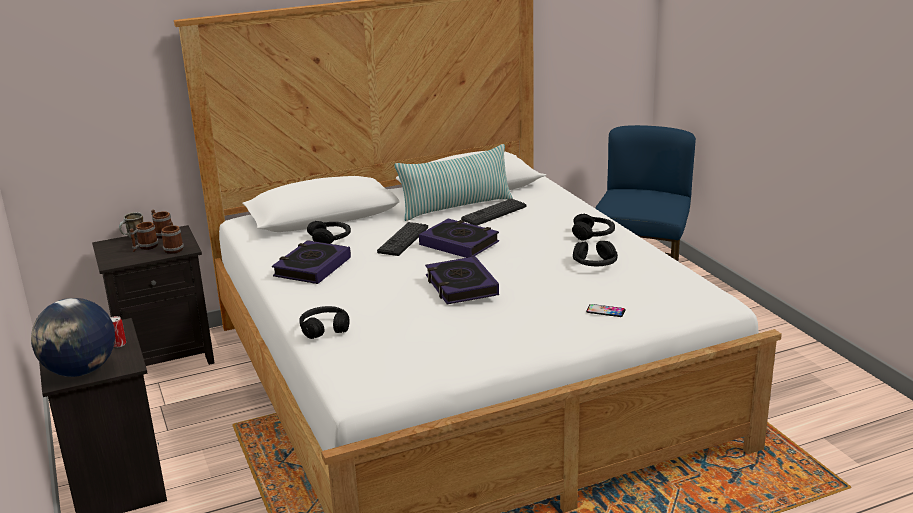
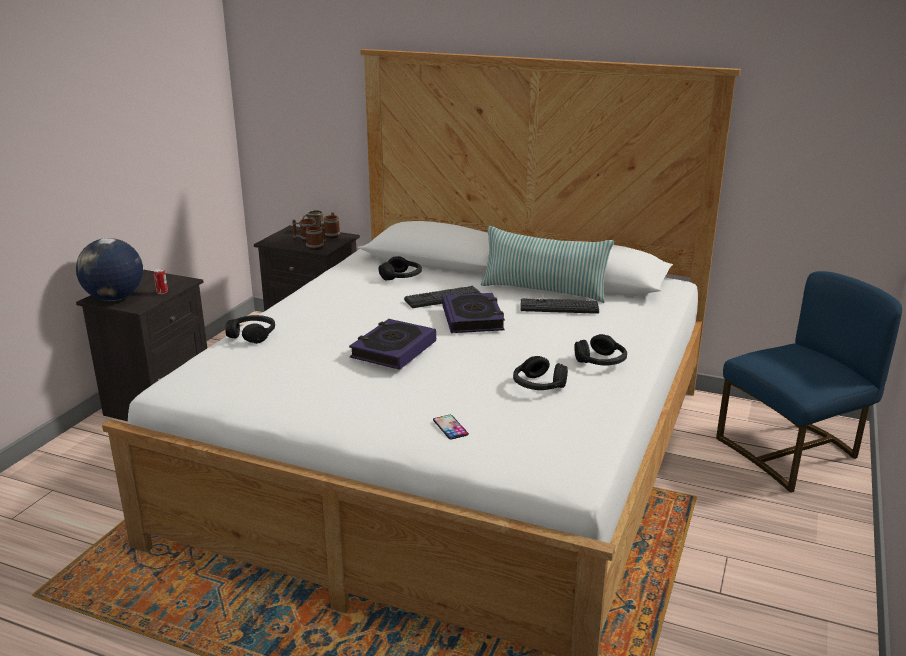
camera: 45 degrees right, 0 degrees up
book [272,240,351,284] -> none

